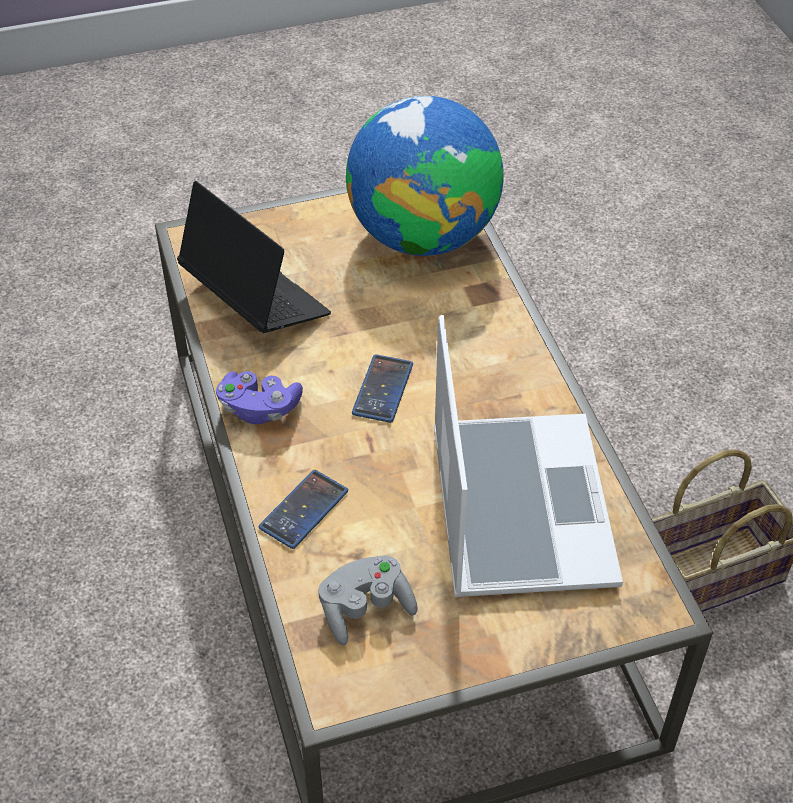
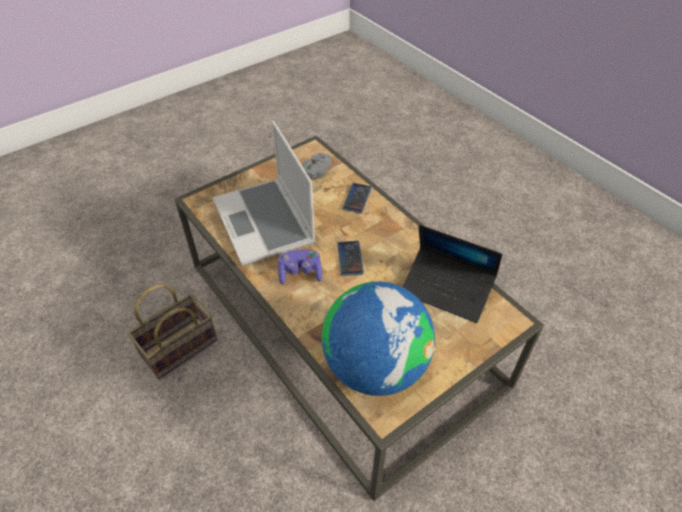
camera: 160 degrees right, 0 degrees up
purple game controller [216,371,303,424] -> purple game controller moved to [278,250,322,285]

